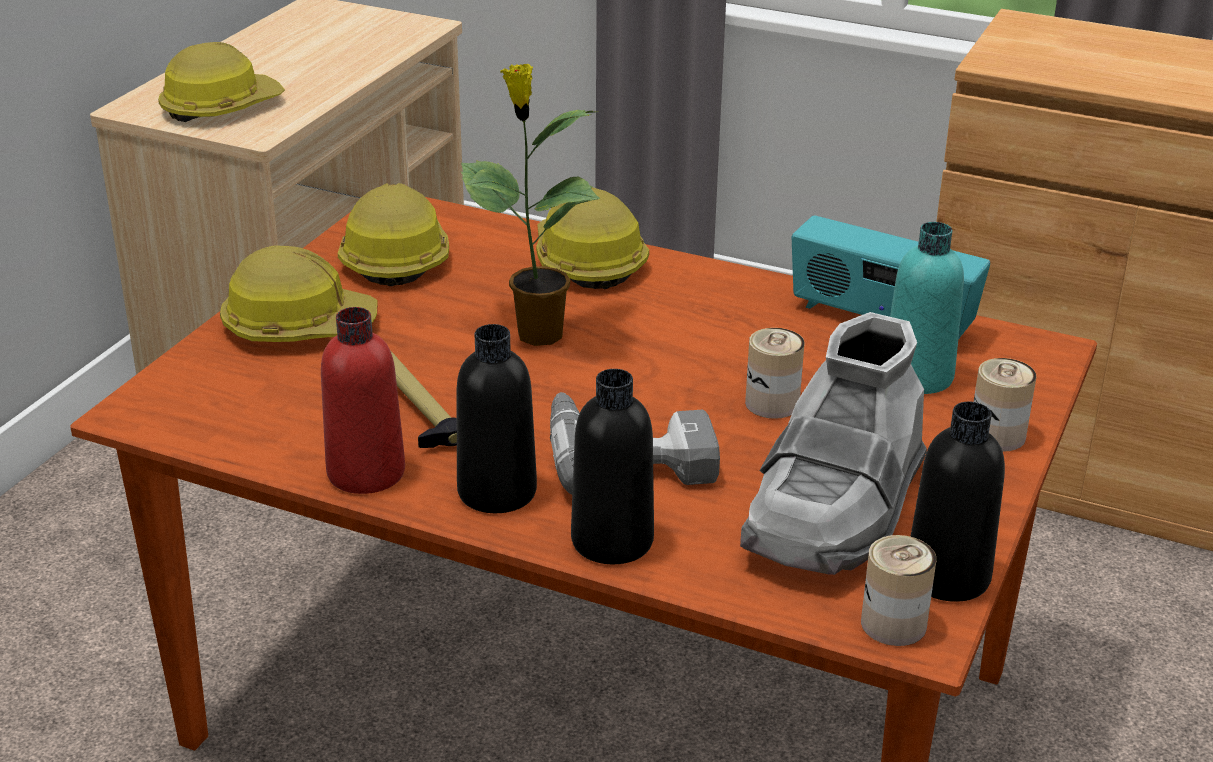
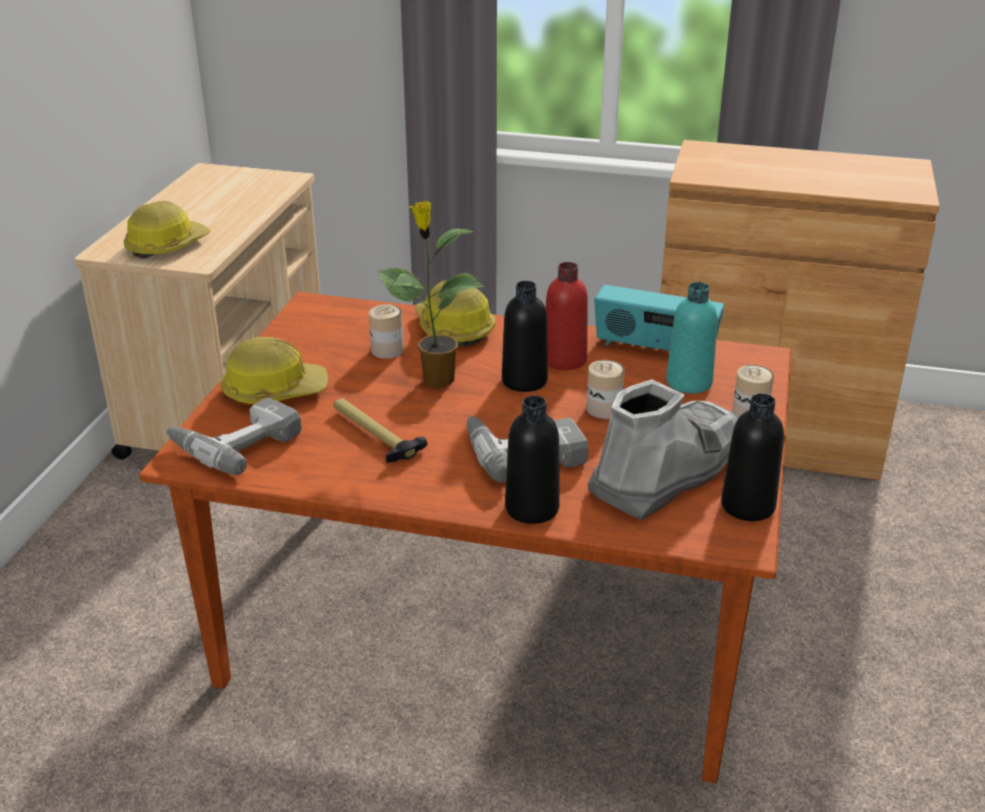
camera: 10 degrees left, 0 degrees up
red bottle [321,307,405,494] -> red bottle moved to [545,262,588,370]
hard hat [338,183,449,286] -> none
black bottle [456,324,537,513] -> black bottle moved to [502,281,548,392]
grey boot [740,312,927,575] -> grey boot turned 150 degrees counterclockwise [588,379,738,520]
can [861,535,936,646] -> can moved to [369,304,404,359]
none -> power drill [167,398,302,475]

